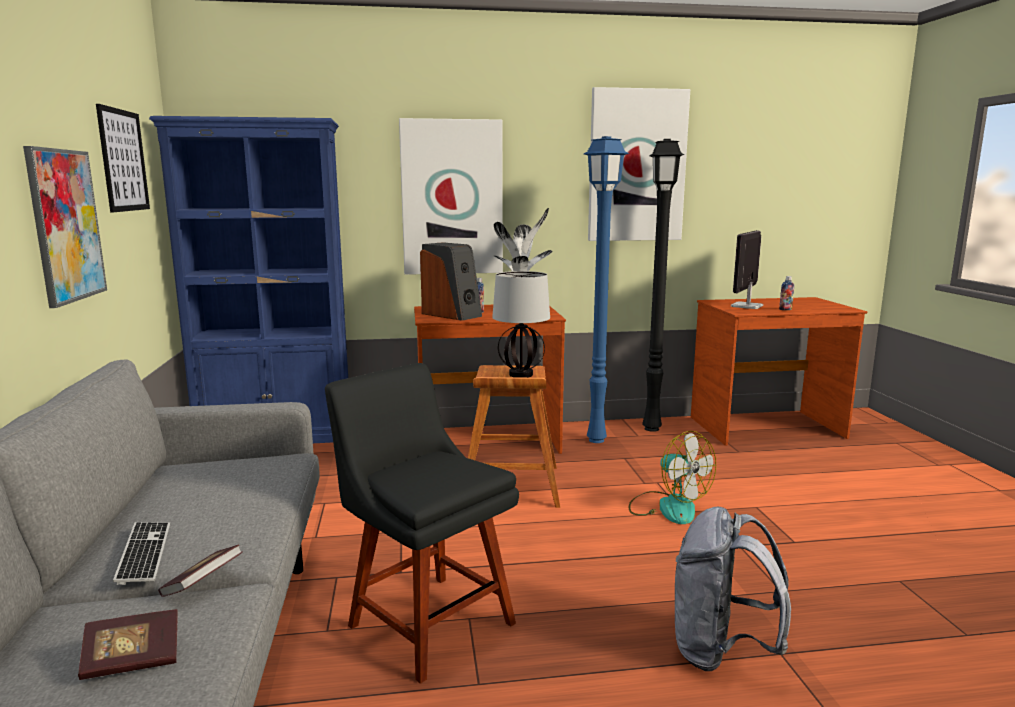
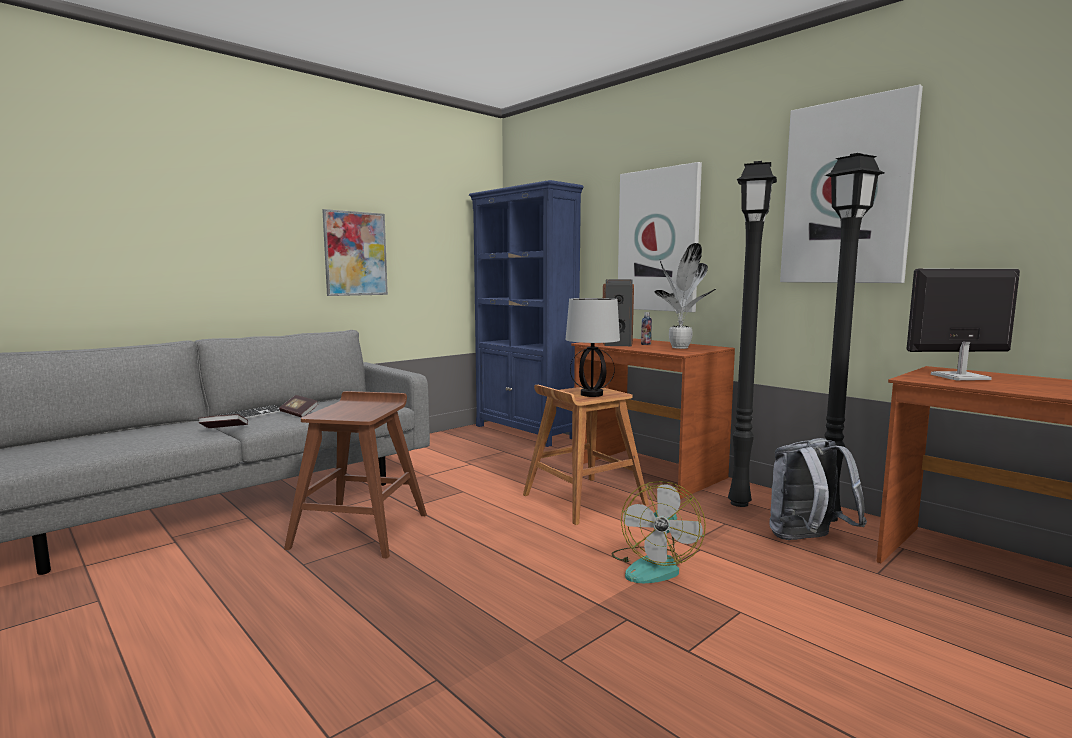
camera: 55 degrees right, 5 degrees down
book [78,609,177,680] -> book moved to [279,395,318,417]
picture [96,104,150,212] -> none
black chair [325,363,519,684] -> brown stool [284,391,427,559]
blue floor lamp [584,136,629,443] -> black floor lamp [728,161,777,507]
grey backpack [675,507,791,671] -> grey backpack moved to [769,438,867,540]
bottle [779,276,794,310] -> none

